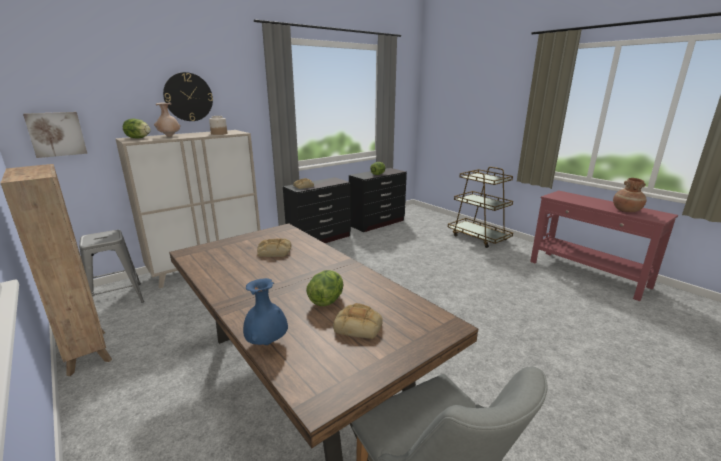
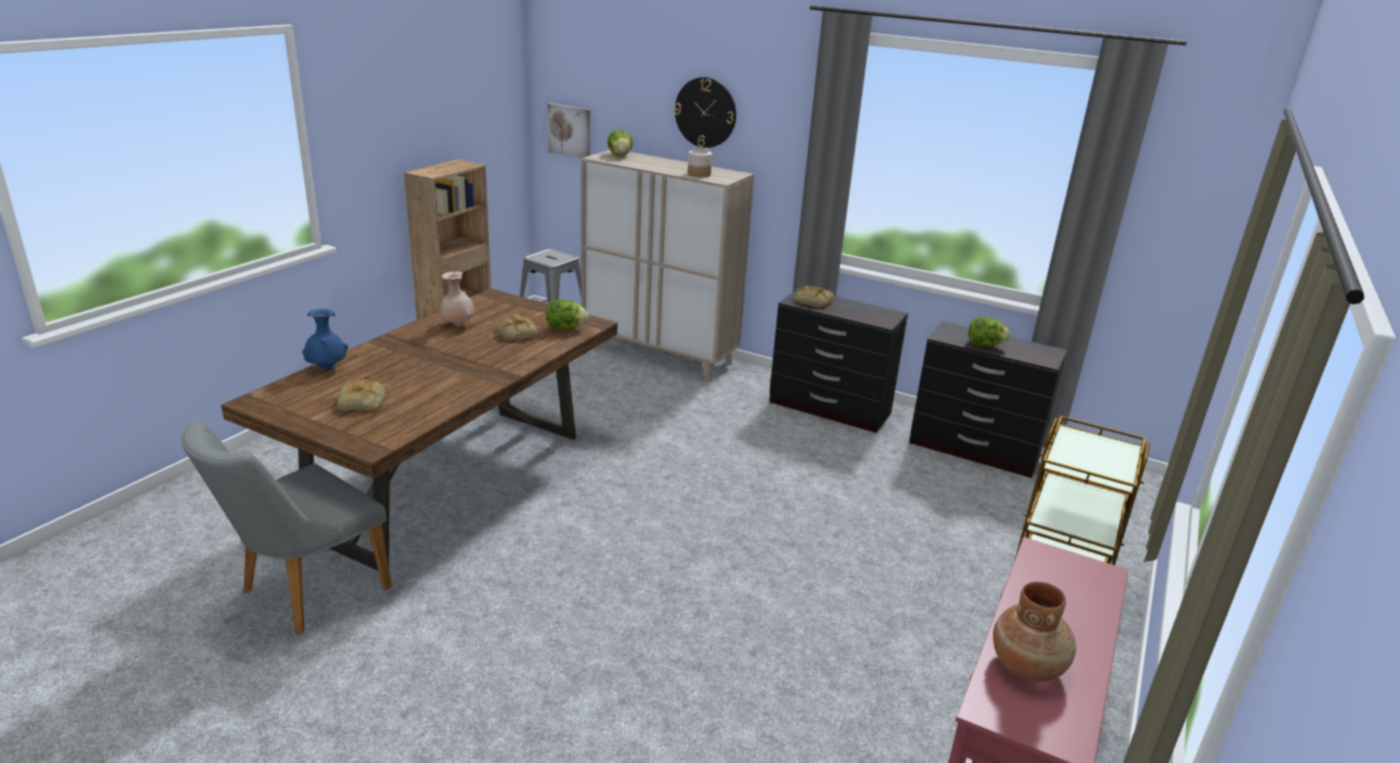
camera: 65 degrees right, 5 degrees up
beige vase [154,102,181,137] -> beige vase moved to [439,271,475,326]
lettuce [306,270,343,306] -> lettuce moved to [546,299,588,330]

